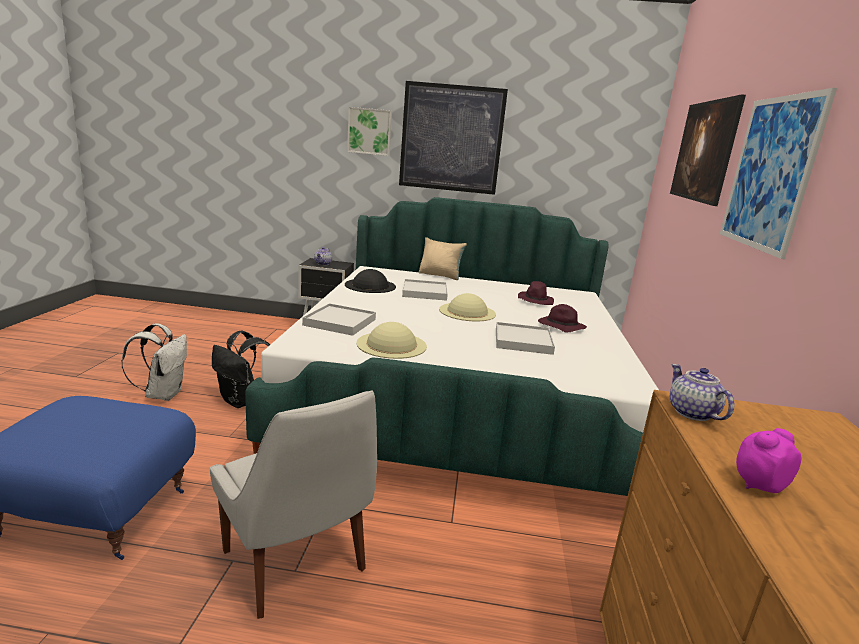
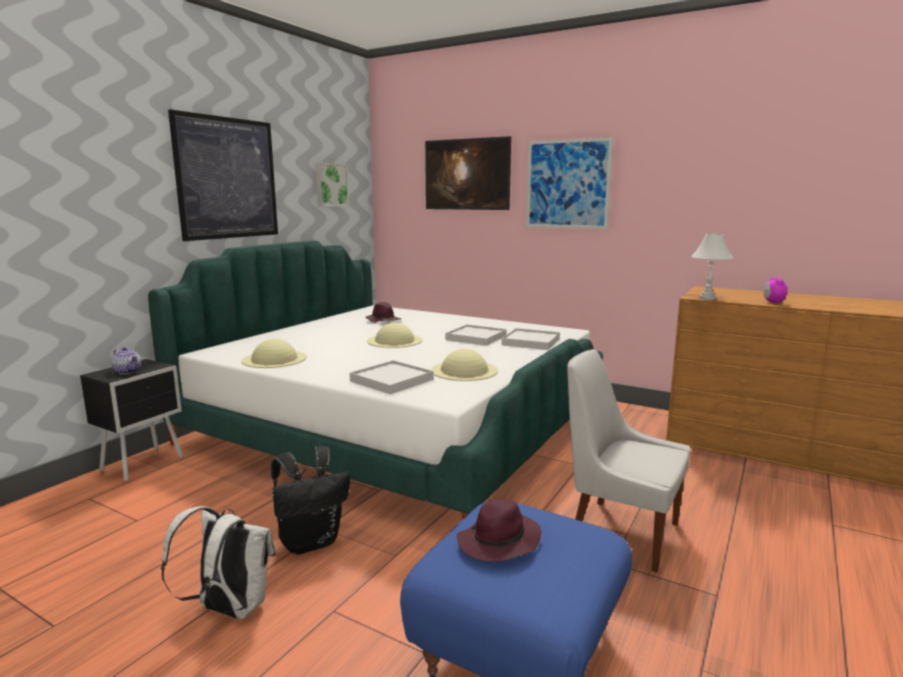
camera: 65 degrees left, 5 degrees down
white chair [210,390,377,619] -> white chair turned 135 degrees counterclockwise [567,349,690,572]
black hat [345,269,396,293] -> beige hat [242,339,307,368]
picture [347,107,392,156] -> picture moved to [315,163,349,207]
white tray [402,279,448,301] -> white tray moved to [502,328,560,350]
beige pillow [419,237,467,280] -> none
purple hat [538,304,587,333] -> purple hat moved to [457,498,541,562]
teapot [670,364,734,421] -> white table lamp [691,234,734,300]

